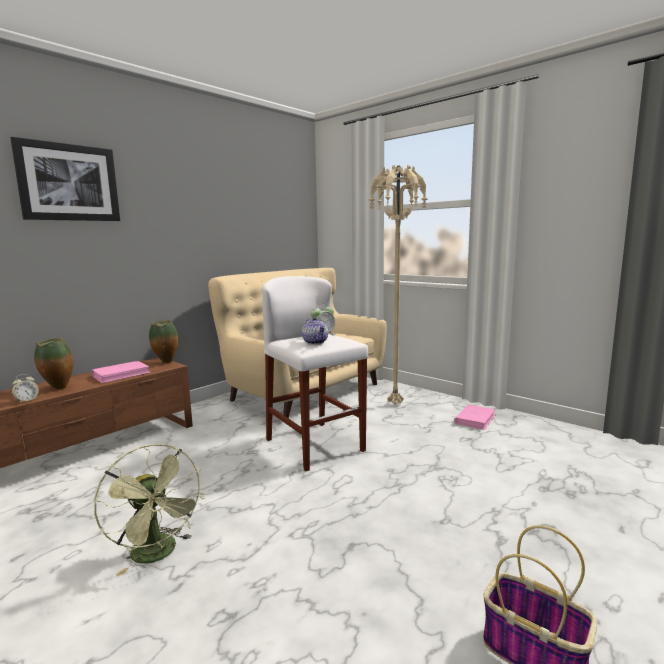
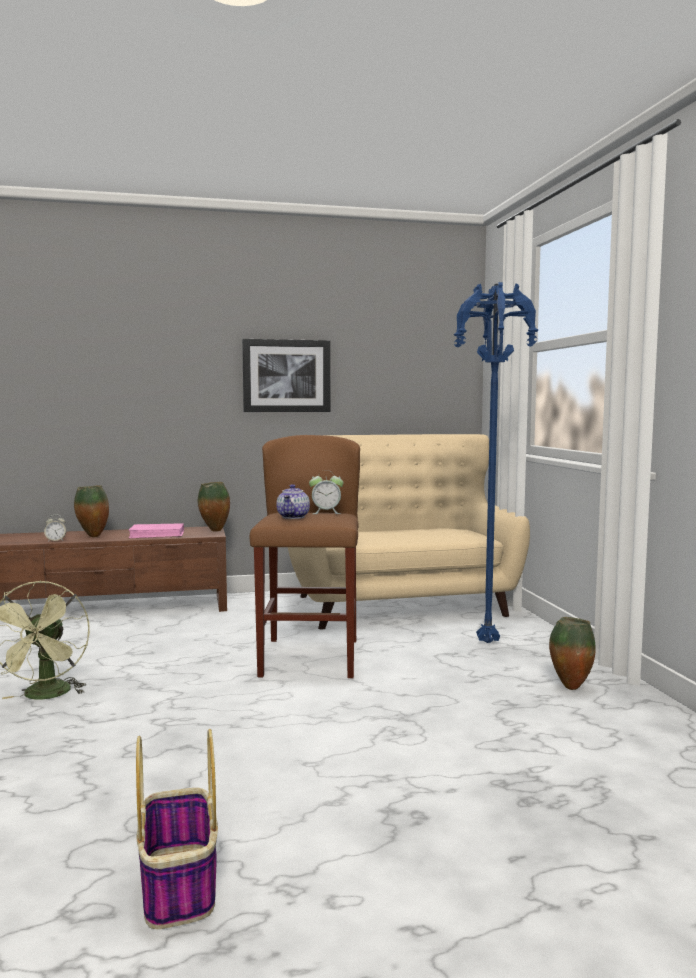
camera: 35 degrees right, 5 degrees down
picture [10,137,120,221] -> picture moved to [242,339,330,412]
white stool [262,276,368,471] -> brown stool [250,435,360,678]
beige floor lamp [368,165,428,404] -> blue floor lamp [454,282,538,643]
pink book [454,405,495,430] -> vase [549,617,596,690]

